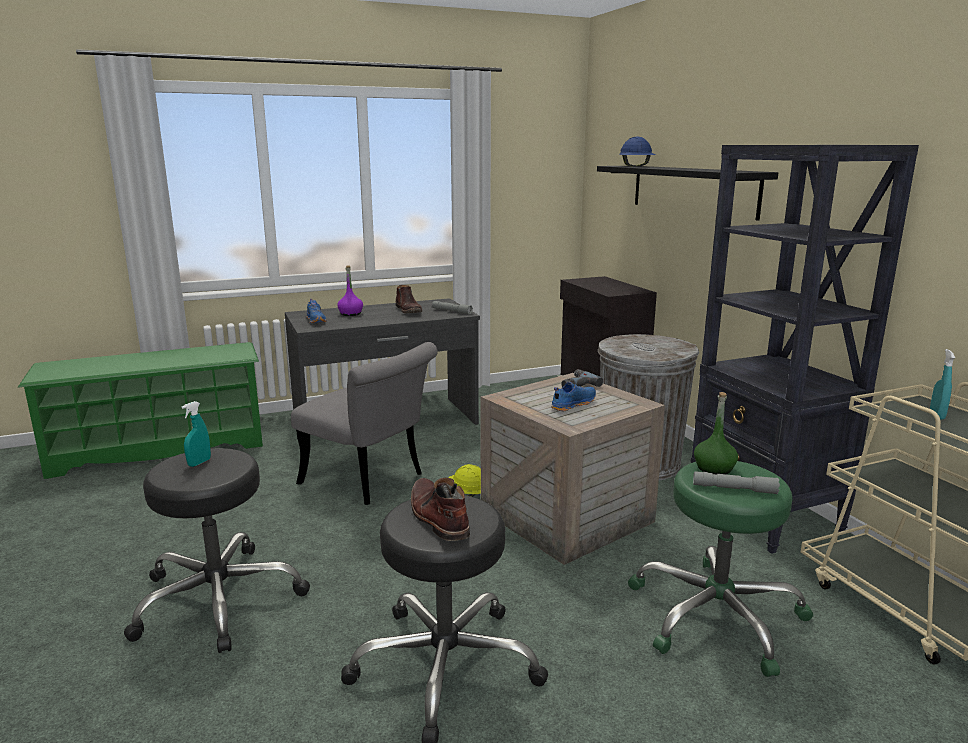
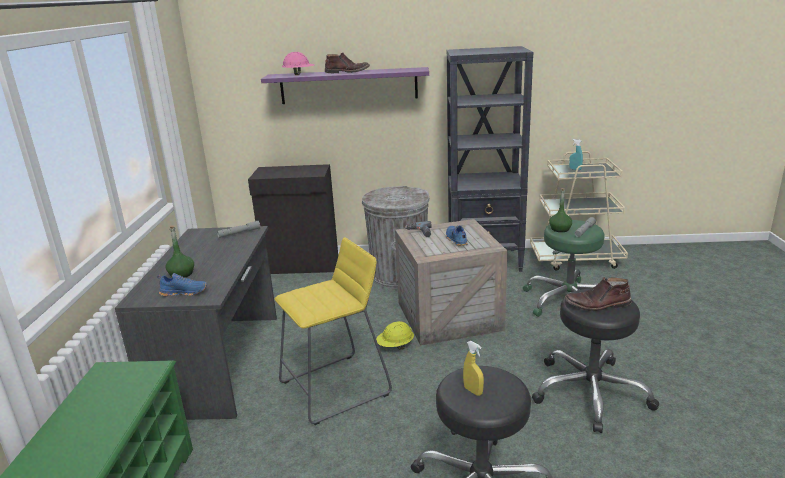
camera: 65 degrees left, 5 degrees up
turquoise spray bottle [182,401,211,467] -> yellow spray bottle [463,341,484,396]
grey chair [291,342,438,505] -> yellow stool [274,237,392,425]
purple bottle [337,265,363,316] -> green bottle [166,226,194,278]
brown boot [396,285,422,313] -> brown boot moved to [325,53,370,73]
black shelf [597,166,778,221] -> purple shelf [261,67,429,104]
blue hard hat [619,136,656,167] -> pink hard hat [282,52,315,75]

